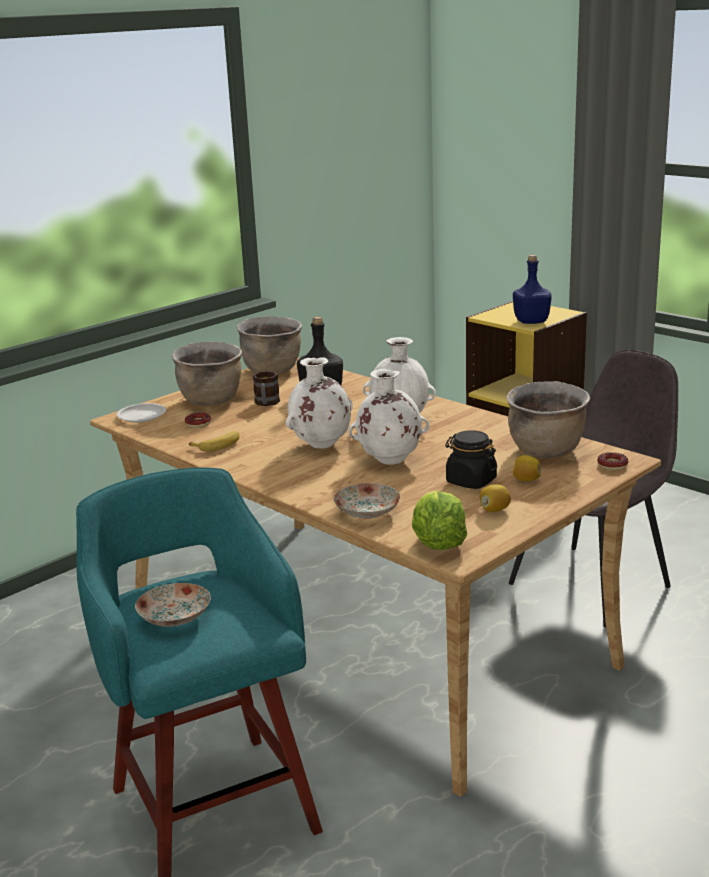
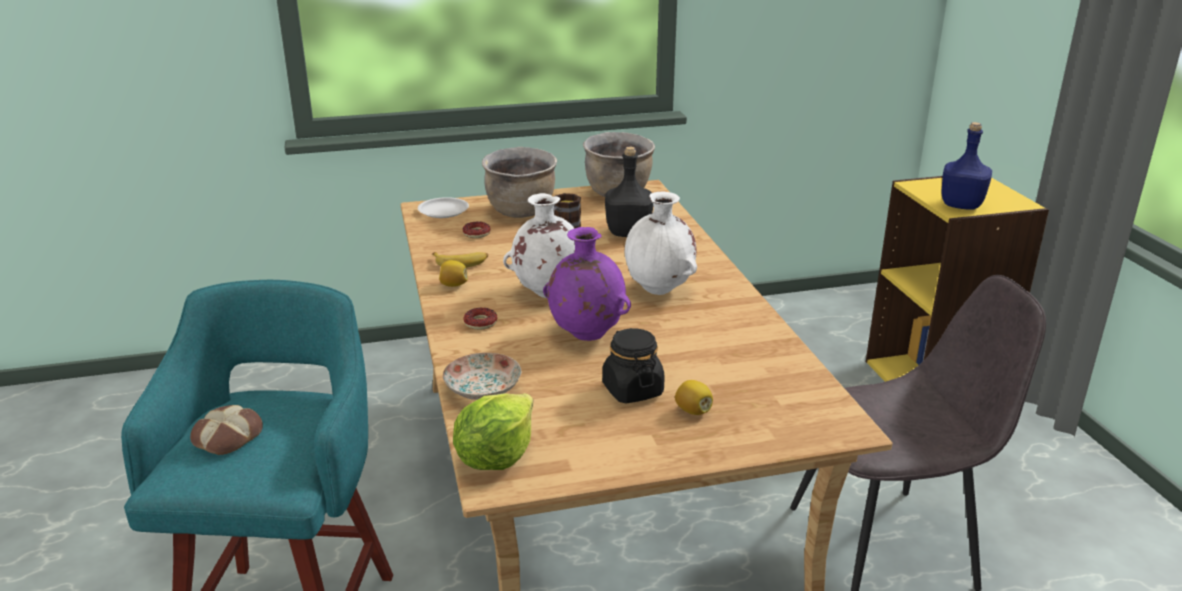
camera: 30 degrees right, 5 degrees up
plate [135,583,211,627] -> bread [190,405,263,455]
white vase [348,369,429,465] -> purple vase [543,227,631,341]
lemon [480,484,511,512] -> lemon moved to [439,260,468,287]
brown cooking pot [507,381,590,458] -> none
donut [597,452,628,470] -> donut moved to [463,308,497,330]

